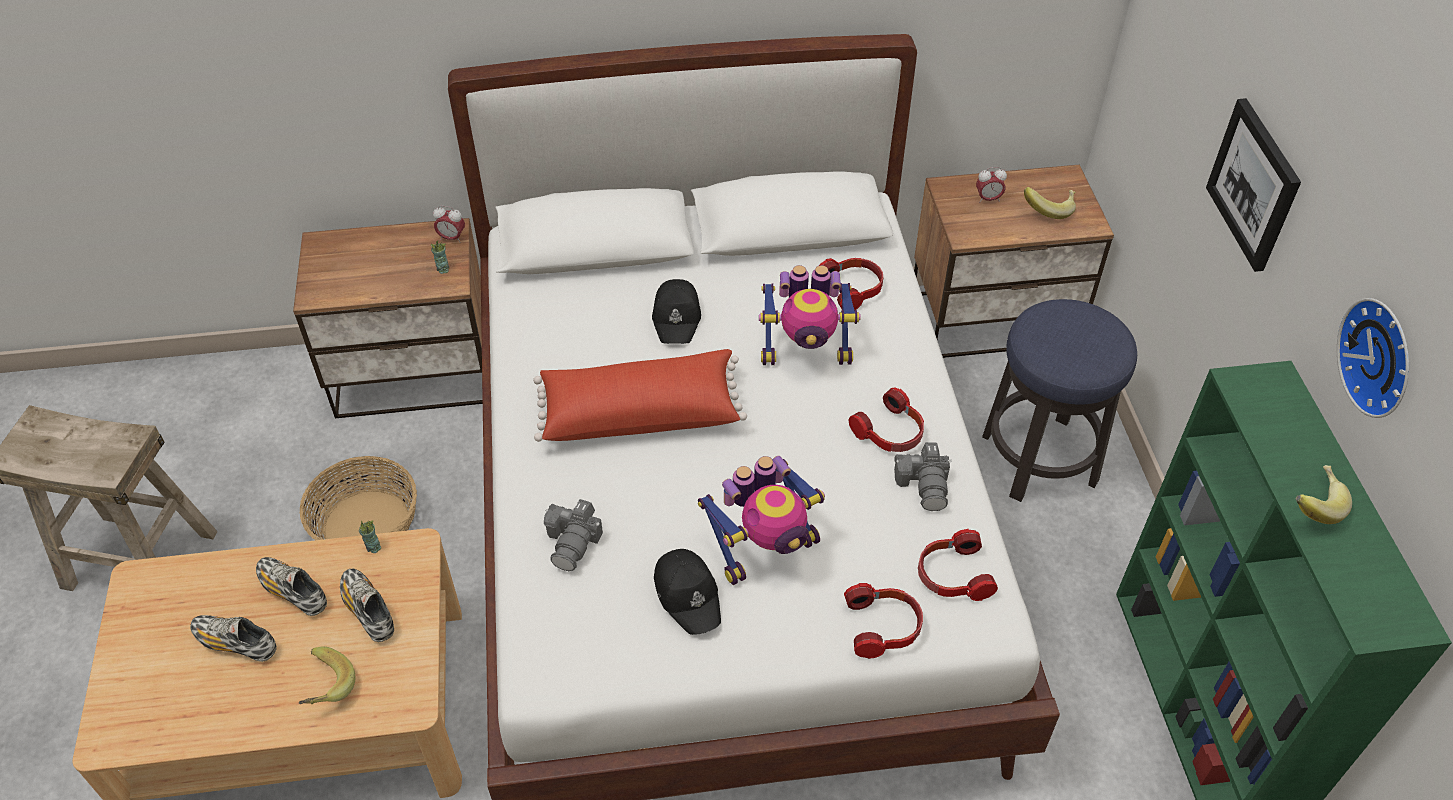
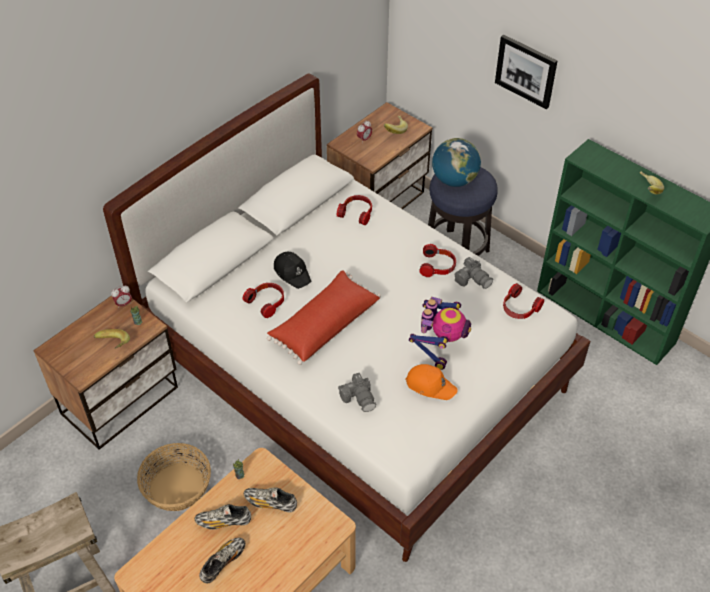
camera: 40 degrees left, 0 degrees up
shoe [190,615,277,662] -> shoe turned 150 degrees clockwise [199,538,245,583]
banana [298,646,355,704] -> banana moved to [94,329,130,349]
black cap [654,549,721,635] -> orange cap [405,364,458,400]
toy robot [759,265,861,365] -> none
headphones [844,583,923,659] -> headphones moved to [242,283,284,318]
wall clock [1337,298,1409,418] -> none
none -> globe [432,138,481,187]

